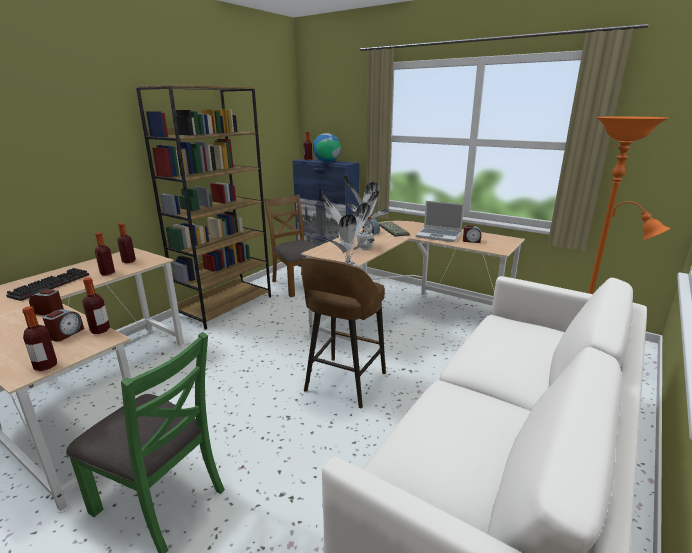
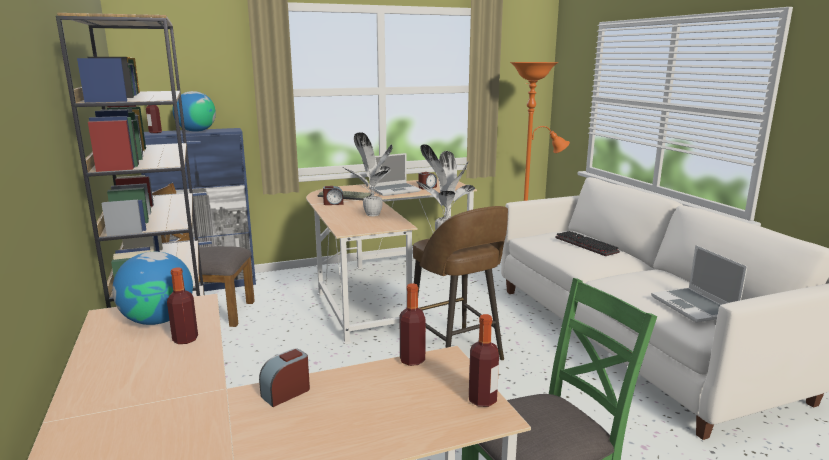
camera: 55 degrees left, 5 degrees down
keyboard [6,268,89,301] -> keyboard moved to [555,231,620,256]
alarm clock [43,309,84,342] -> none
bottle [117,223,136,263] -> globe [112,252,193,325]
none -> laptop [651,245,747,323]

